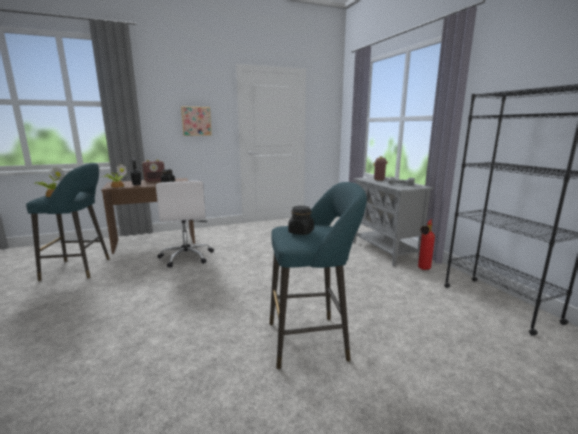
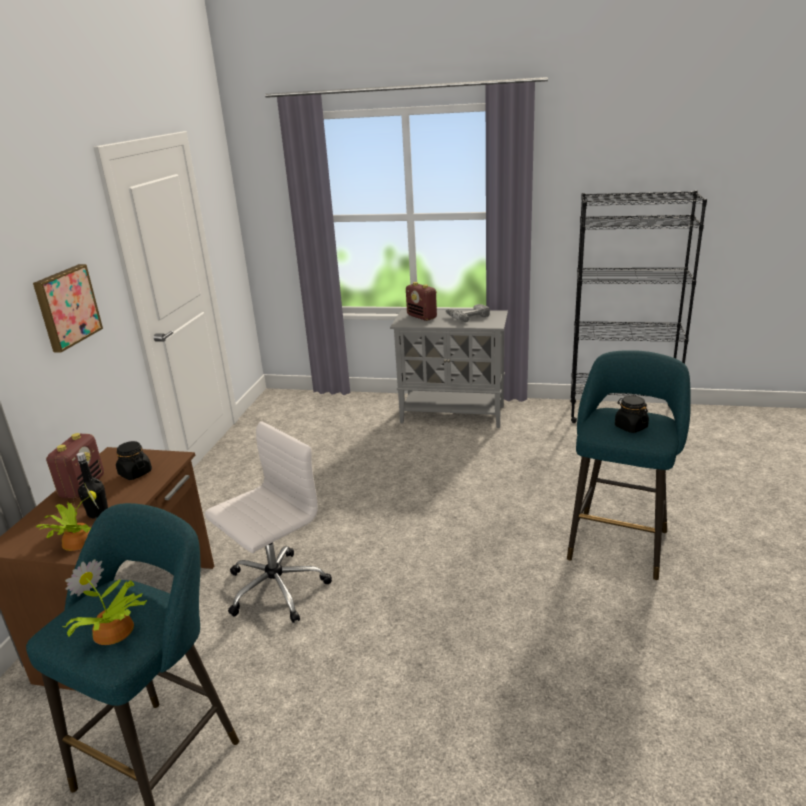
camera: 55 degrees left, 10 degrees up
white office chair [156,181,214,268] -> white office chair turned 60 degrees counterclockwise [205,421,332,623]
fire extinguisher [418,219,435,270] -> none

